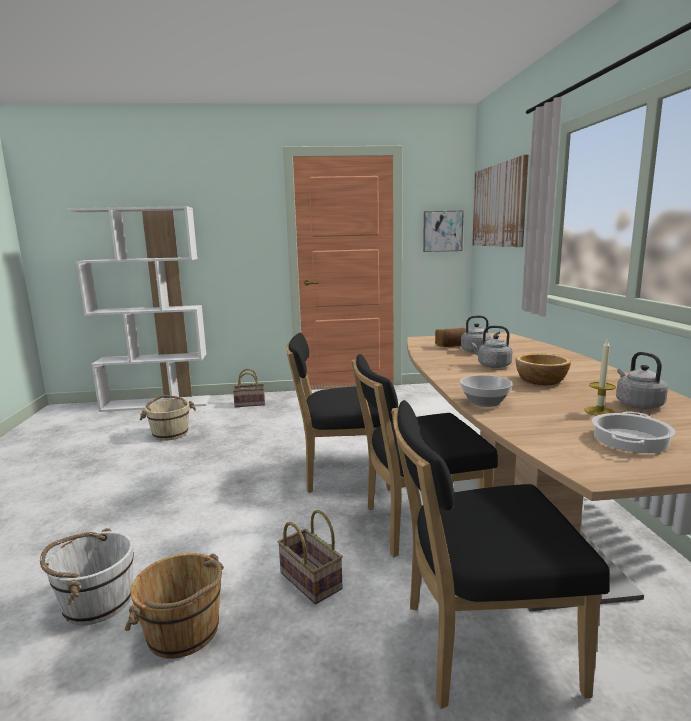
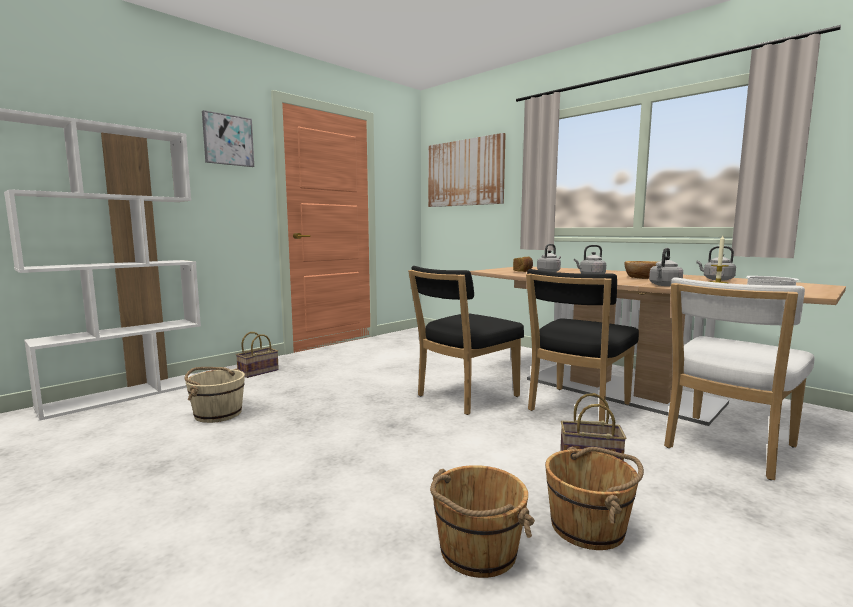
camera: 40 degrees left, 5 degrees down
white bucket [40,528,134,625] -> brown bucket [430,465,535,578]
black chair [391,400,610,709] -> white chair [664,277,814,480]
picture [423,211,464,252] -> picture moved to [202,110,254,167]
bowl [460,375,513,407] -> grey kettle [649,248,683,286]

